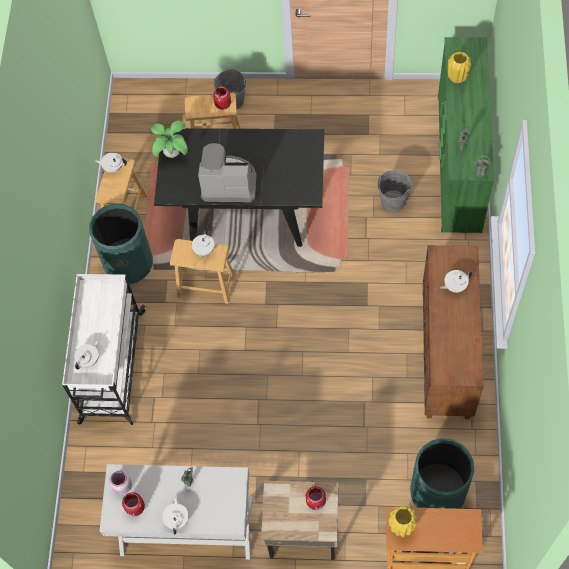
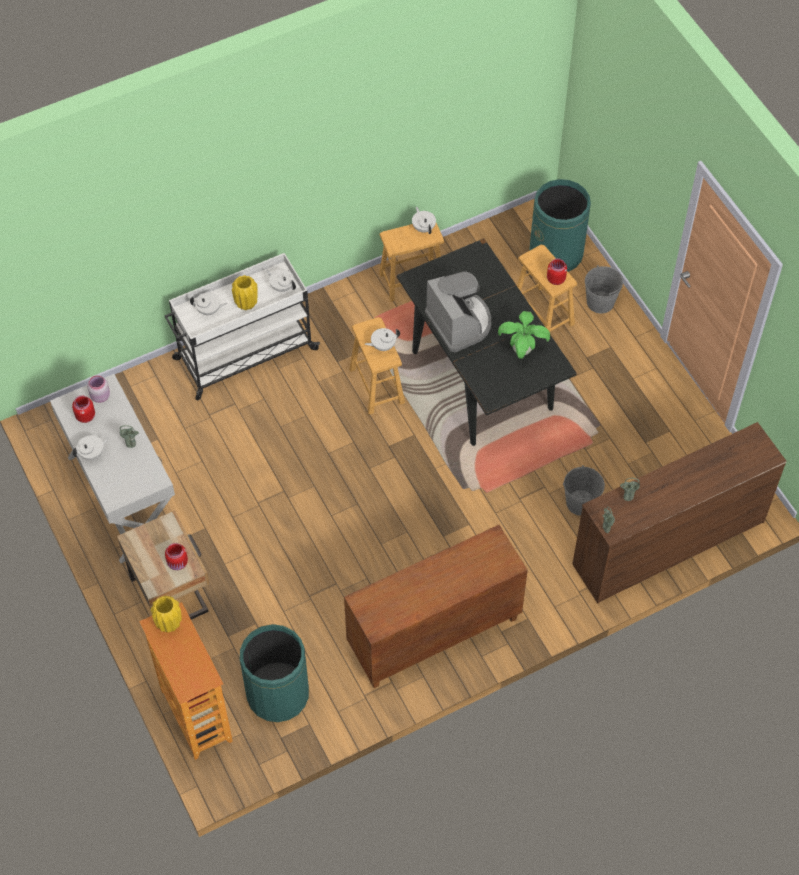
camera: 55 degrees right, 5 degrees down
green trash can [89,203,153,284] -> green trash can moved to [529,179,591,272]
potted plant [151,121,188,158] -> potted plant moved to [498,311,550,359]
green dresser [438,37,494,233] -> brown dresser [572,422,787,603]
white teapot [440,270,472,293] -> white teapot moved to [266,269,296,292]
yellow vase [448,52,471,83] -> yellow vase moved to [232,275,258,310]

